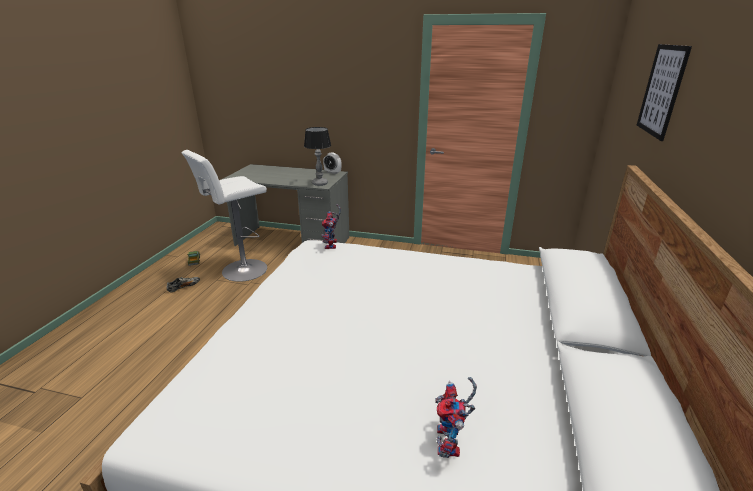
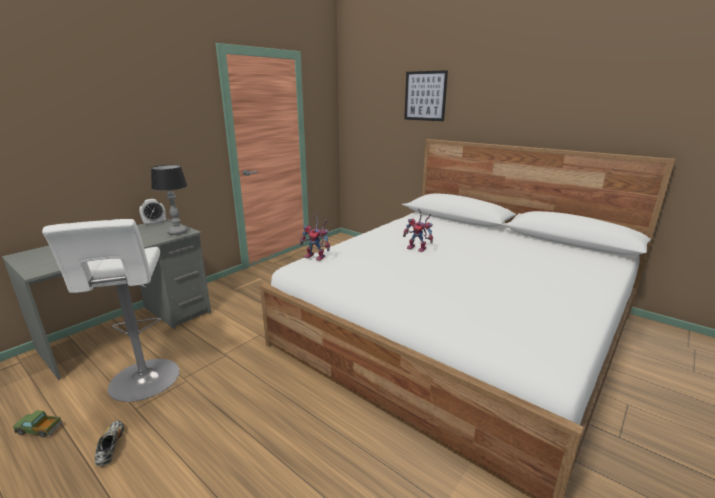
camera: 65 degrees left, 5 degrees down
toy robot [435,377,477,458] -> toy robot moved to [403,208,433,252]

